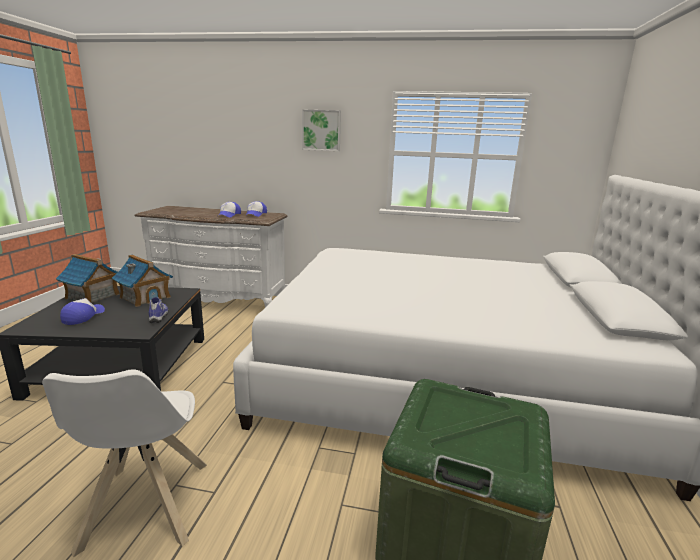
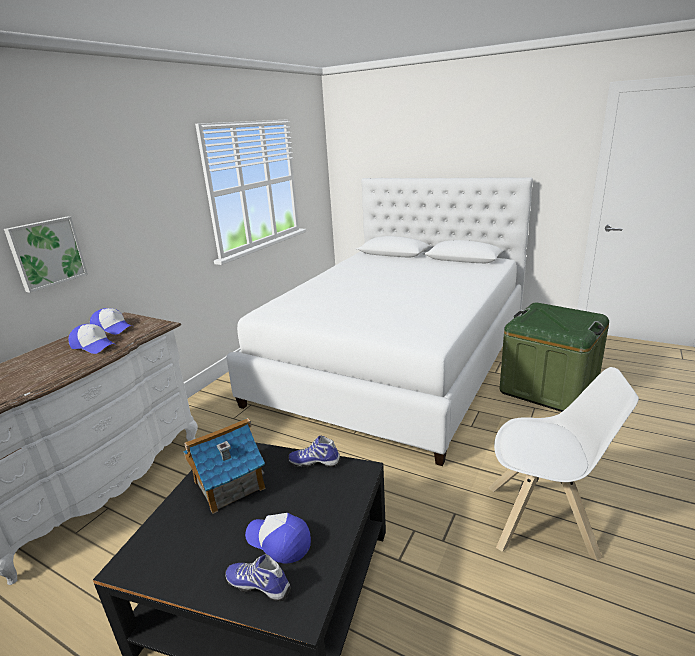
camera: 70 degrees left, 5 degrees up
toy house [56,254,120,303] -> none
picture [302,110,341,151] -> picture moved to [4,217,88,293]
none -> shoe [225,554,291,601]

